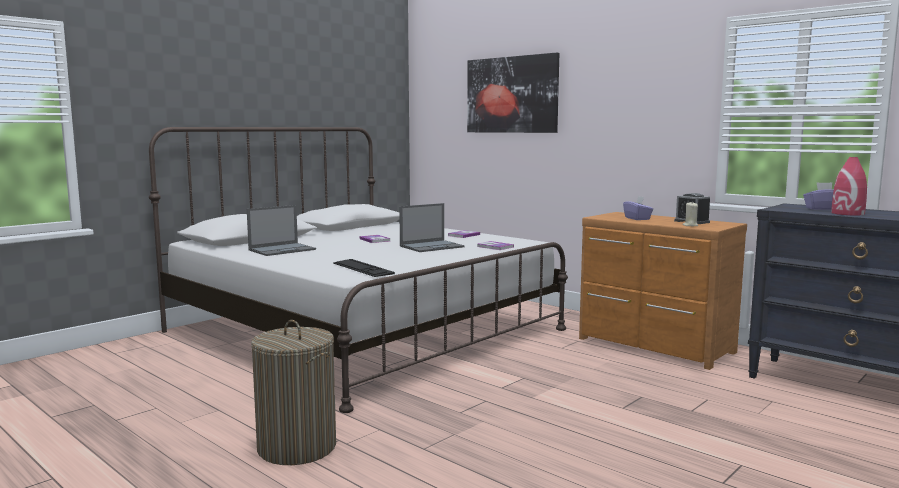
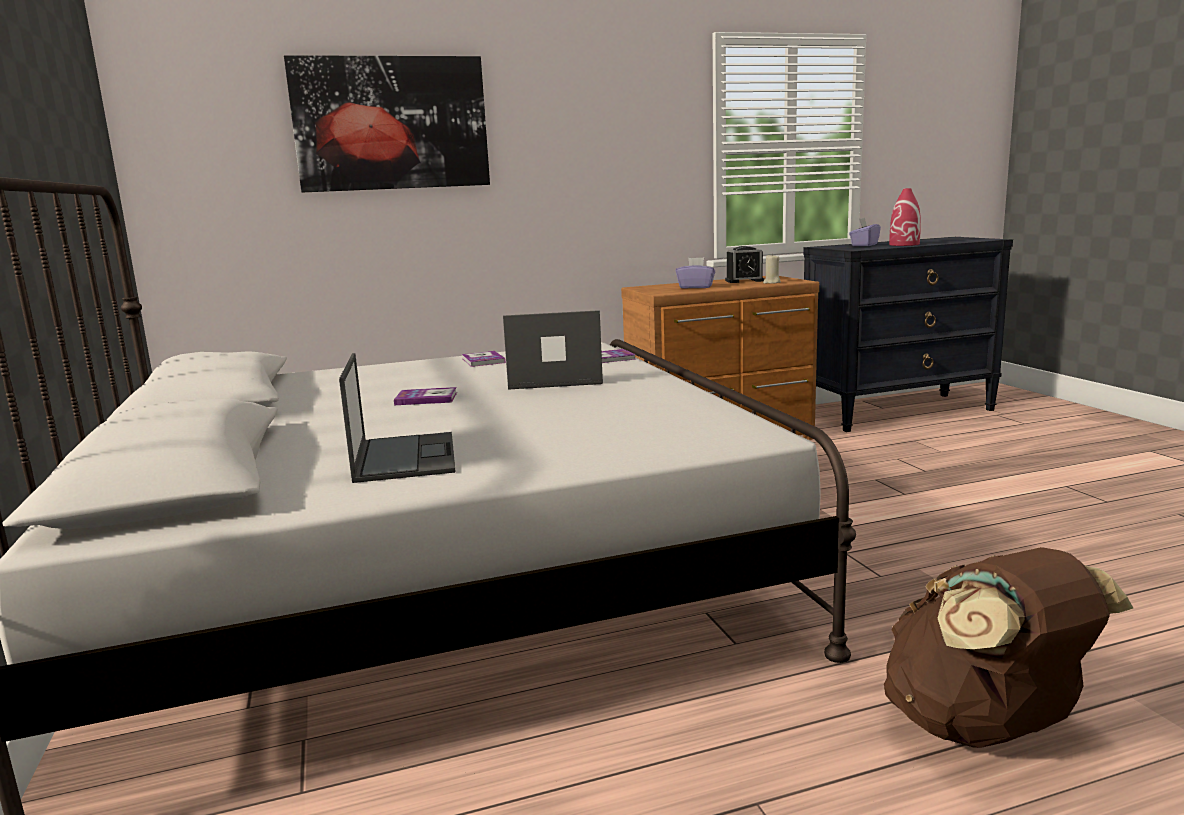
camera: 60 degrees left, 5 degrees up
laundry basket [251,320,336,465] -> brown backpack [884,547,1133,748]
keyboard [333,259,395,277] -> none
laptop [399,203,465,252] -> laptop turned 90 degrees counterclockwise [503,310,603,389]

